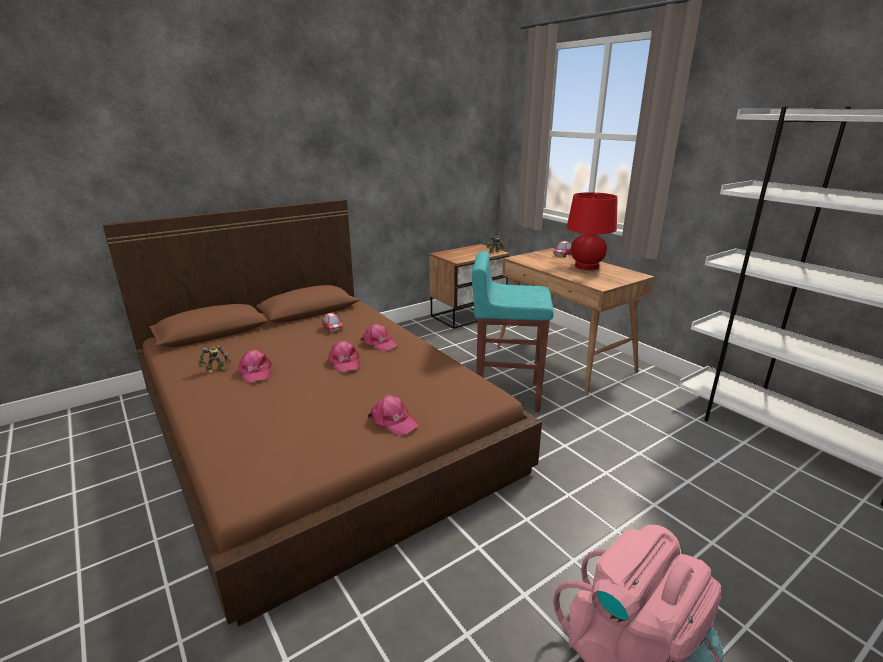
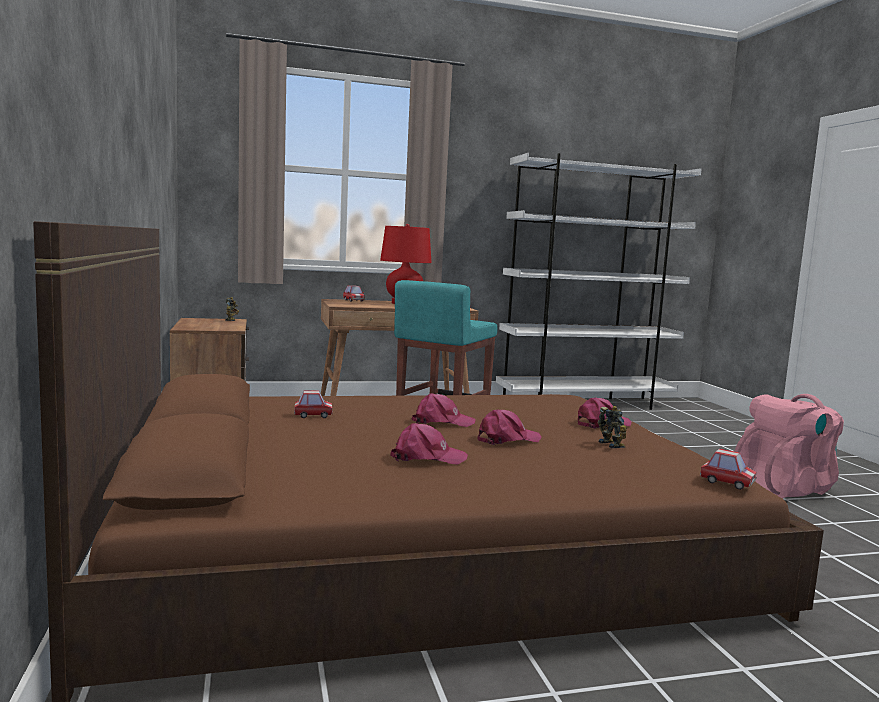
camera: 70 degrees left, 15 degrees down
toy robot [198,345,231,374] -> toy robot moved to [598,406,627,448]
pink cap [361,324,398,352] -> pink cap moved to [477,410,542,445]
none -> toy car [700,448,756,490]

